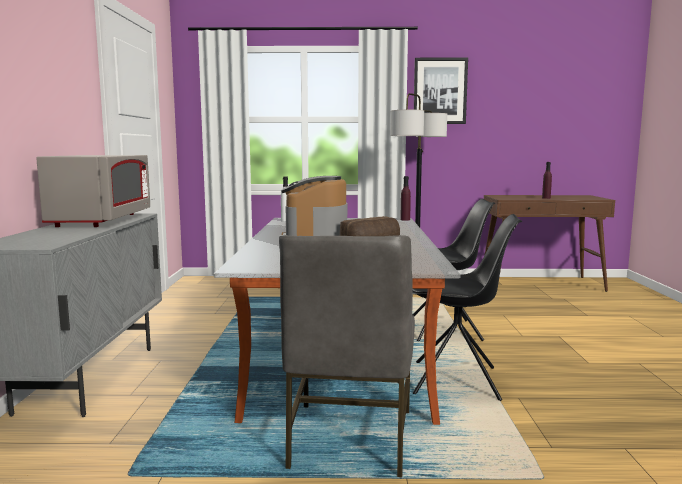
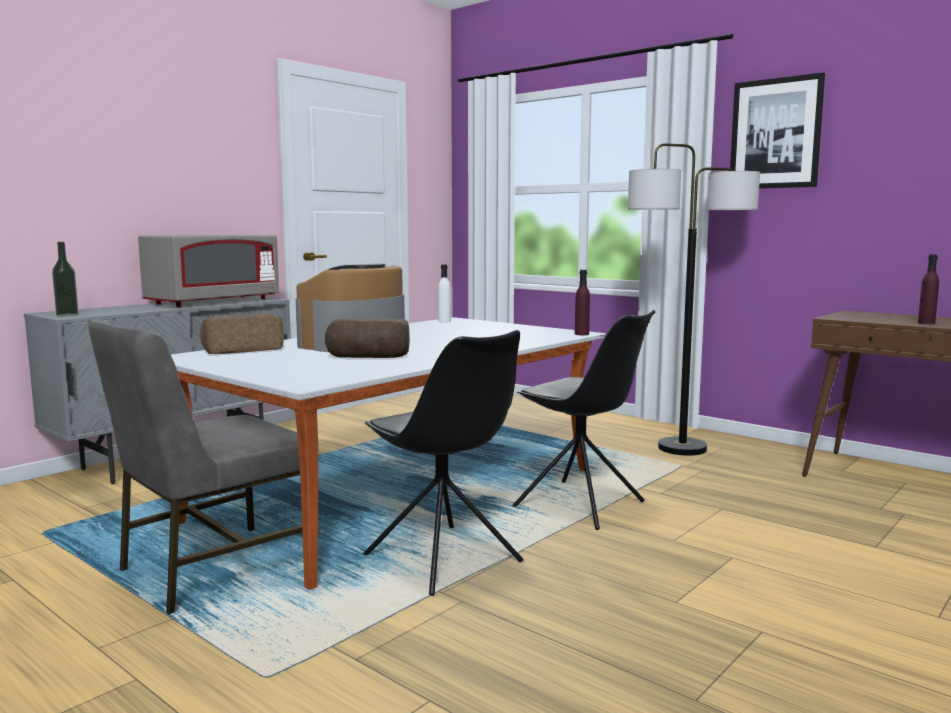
camera: 40 degrees right, 0 degrees up
none -> bottle [52,242,79,316]
none -> bread [200,314,284,354]

